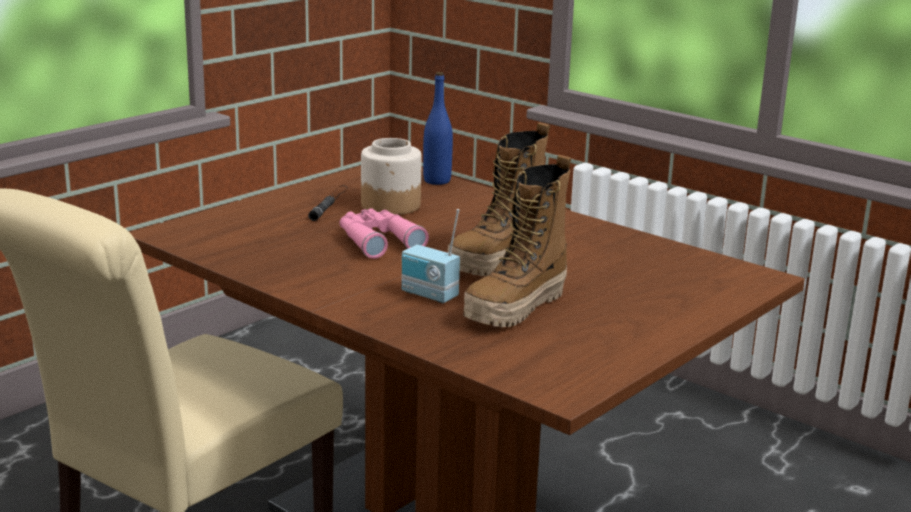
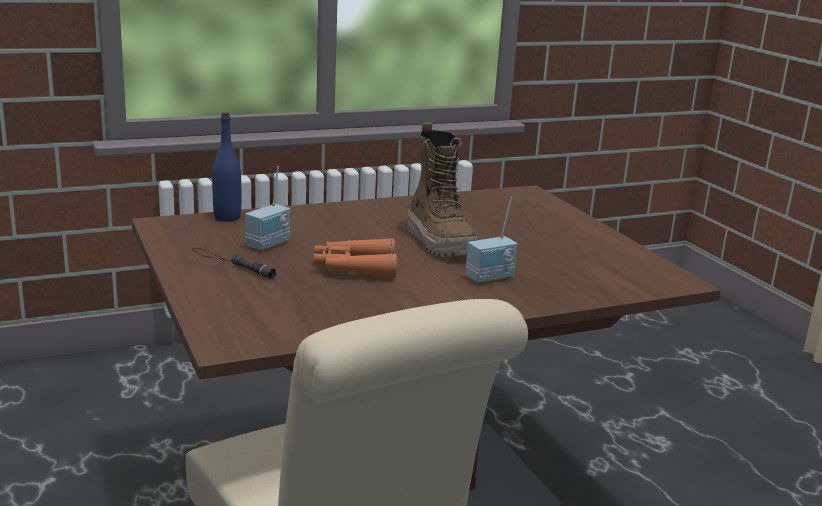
camera: 65 degrees left, 0 degrees up
pink binoculars [339,208,429,259] -> orange binoculars [314,238,397,279]
jar [361,138,422,215] -> radio [245,166,290,251]
boot [463,155,571,327] -> none

